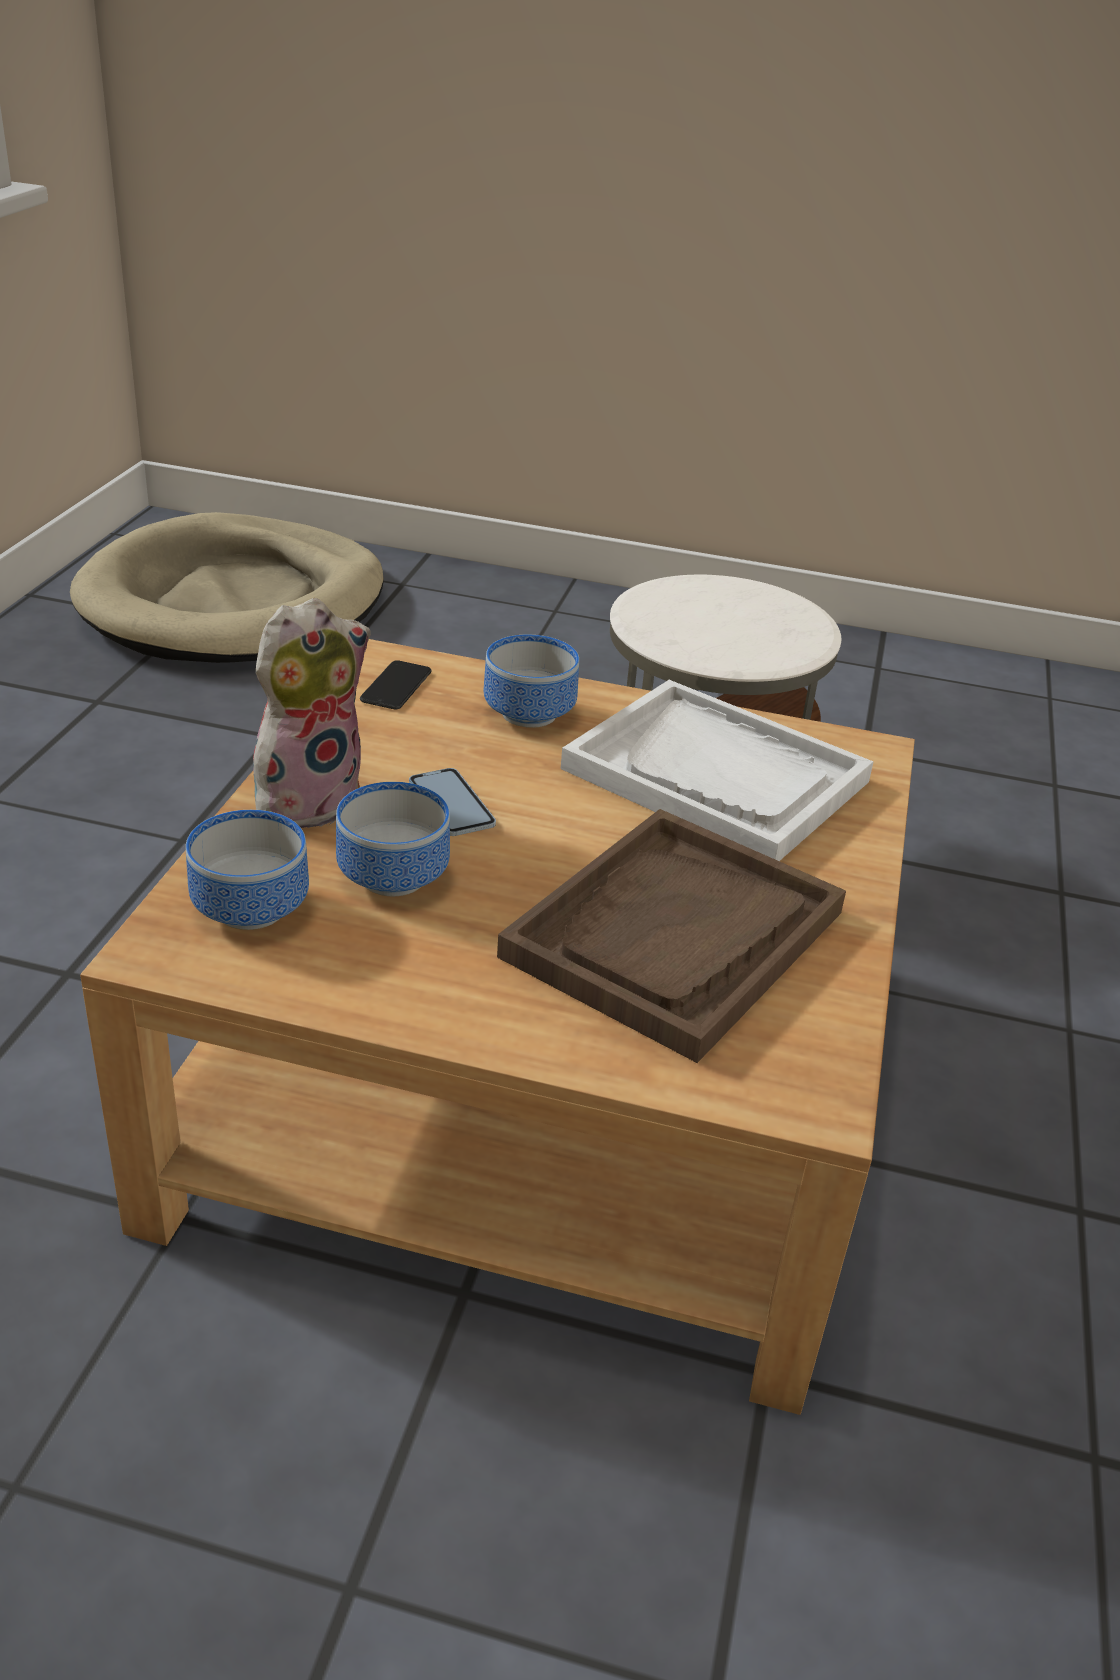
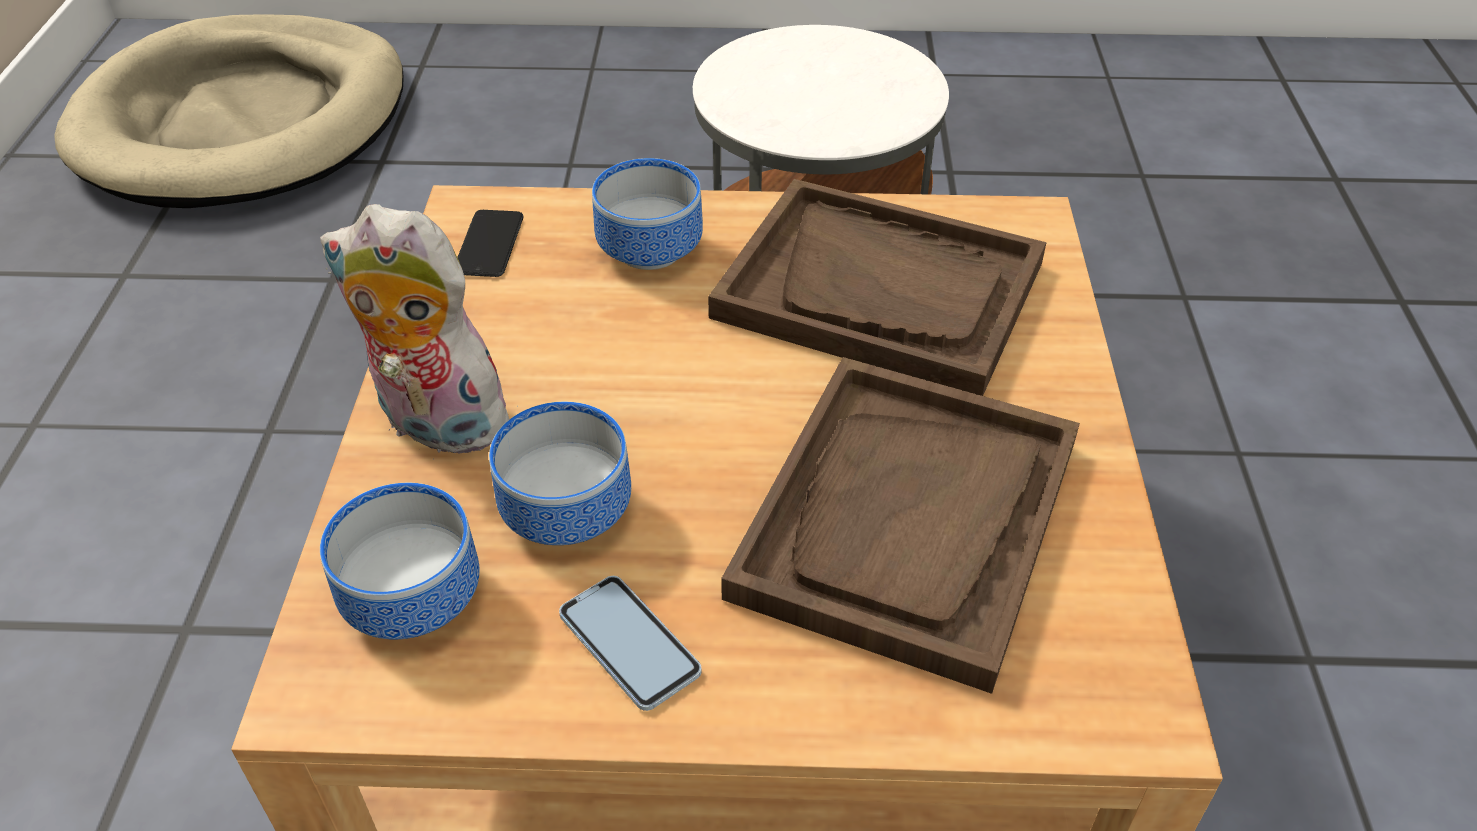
camera: 10 degrees left, 10 degrees up
plush toy [253,598,371,828] -> plush toy turned 105 degrees counterclockwise [320,204,518,460]
phone [409,768,496,836] -> phone moved to [559,576,702,711]
white tray [561,680,873,861] -> brown tray [708,179,1046,396]

